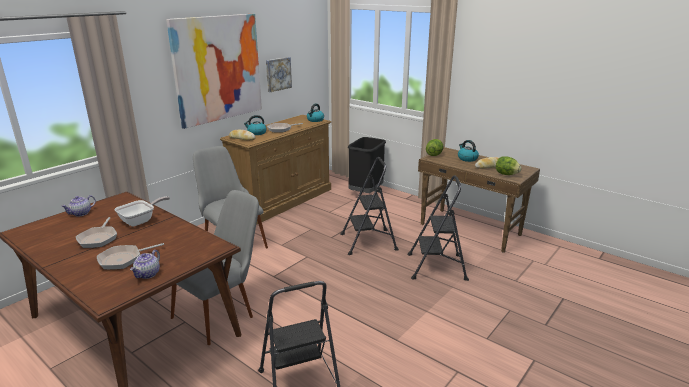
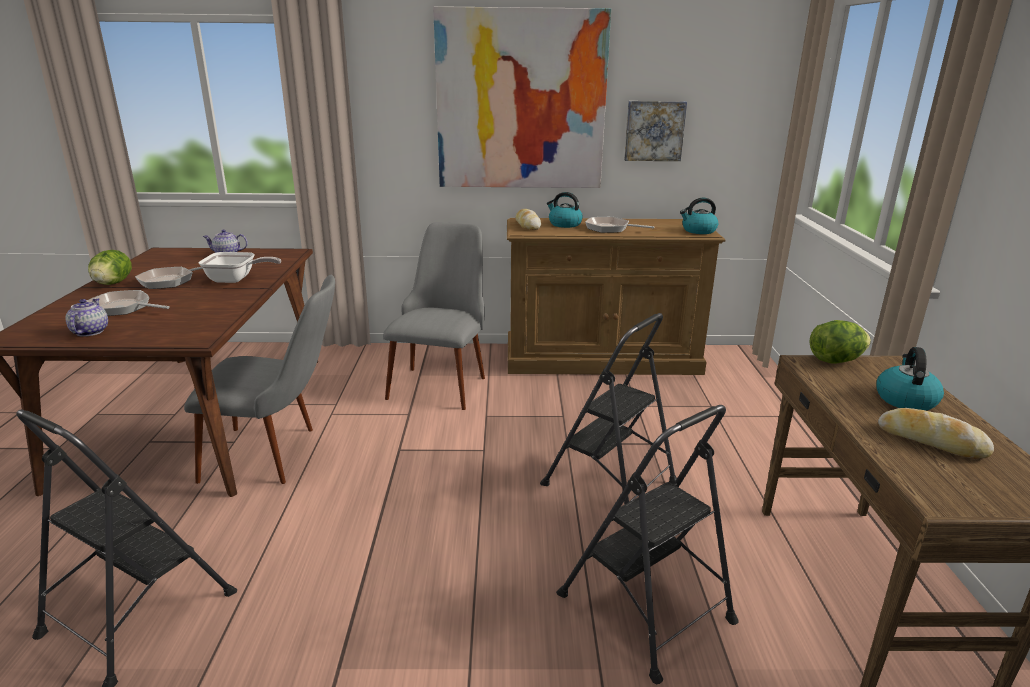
camera: 50 degrees right, 0 degrees up
teapot [130,250,160,279] -> teapot turned 105 degrees clockwise [66,298,108,337]
black trash can [348,137,386,193] -> none
lettuce [496,157,522,175] -> lettuce moved to [88,250,132,285]

